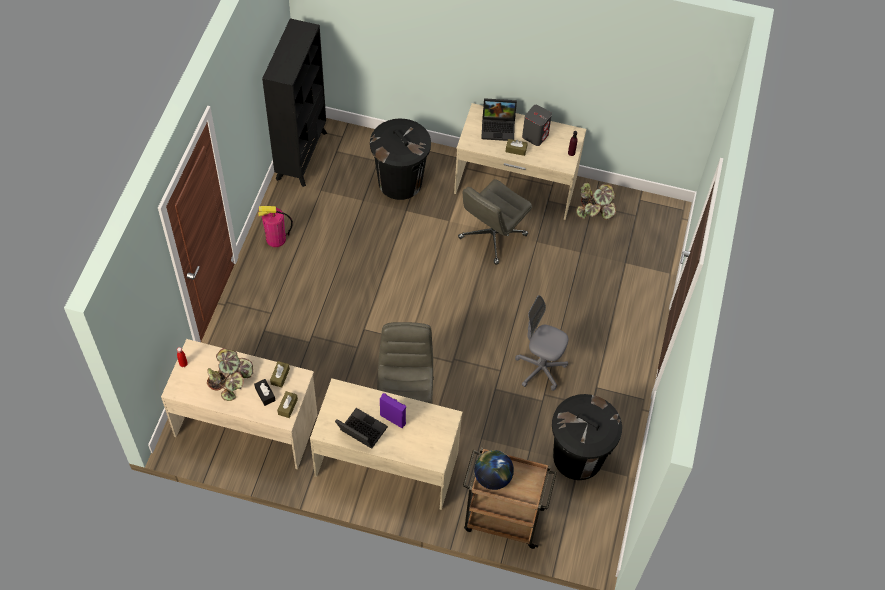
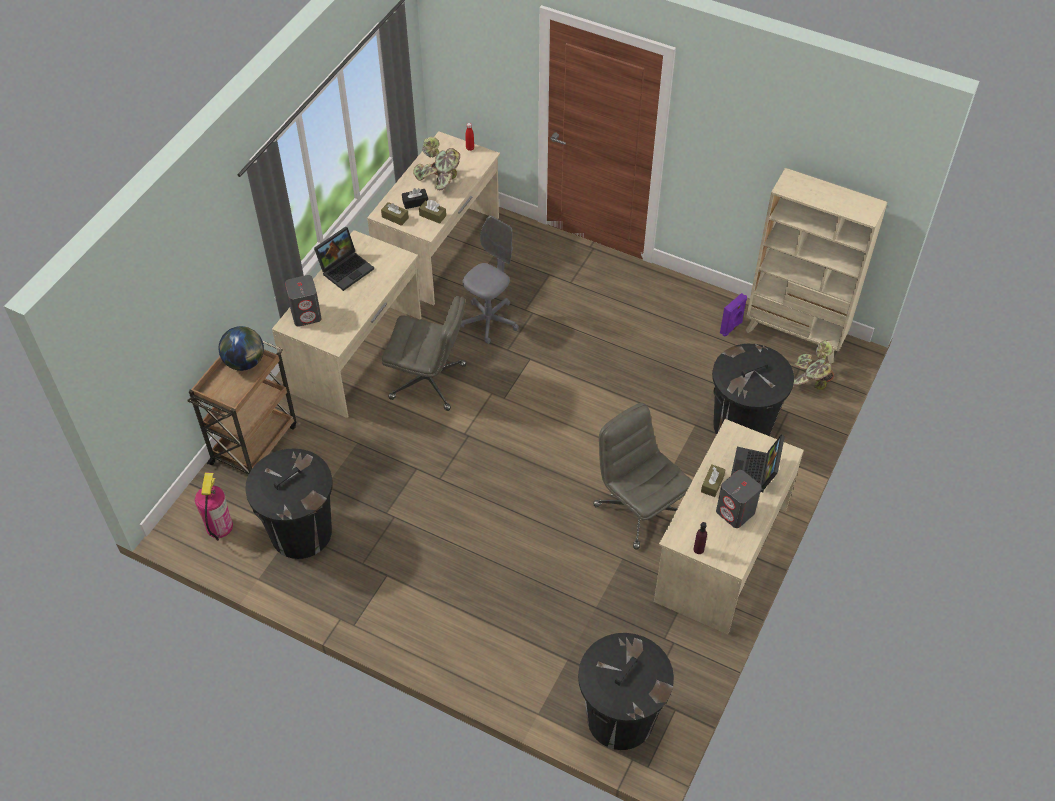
camera: 105 degrees right, 5 degrees down
fire extinguisher [258,206,293,247] -> fire extinguisher moved to [195,472,233,541]
black bookcase [262,18,327,187] -> beige bookcase [746,168,888,364]
purple speaker [380,393,406,428] -> purple speaker moved to [720,293,747,337]
grey office chair [515,295,569,391] -> grey office chair moved to [460,216,519,344]
potted plant [576,183,616,220] -> potted plant moved to [793,340,834,390]
none -> grey speaker [285,275,322,327]
none -> black trash can [578,633,674,750]

